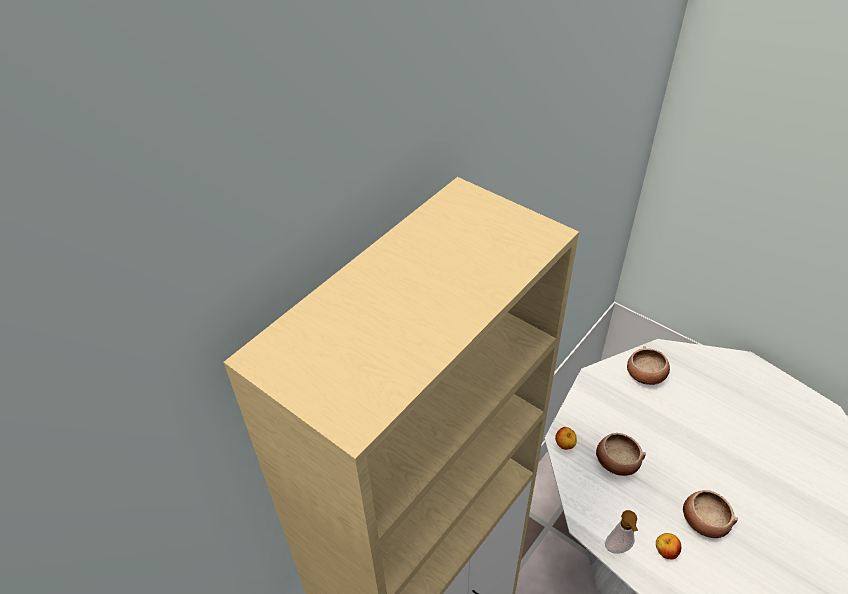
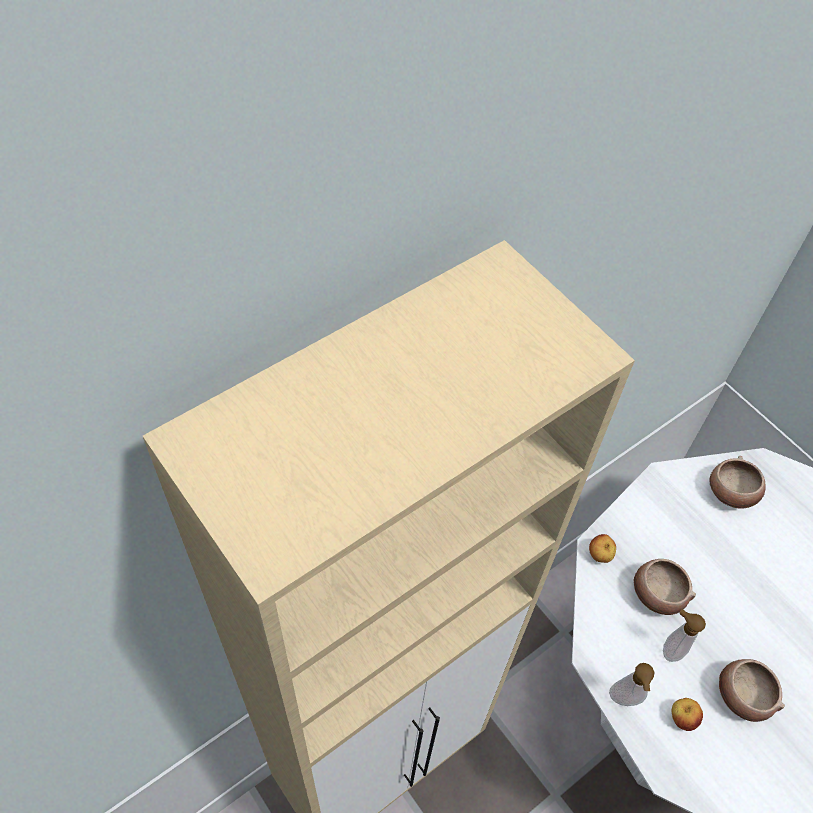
camera: 10 degrees right, 10 degrees up
none -> soap dispenser [663,609,706,662]

